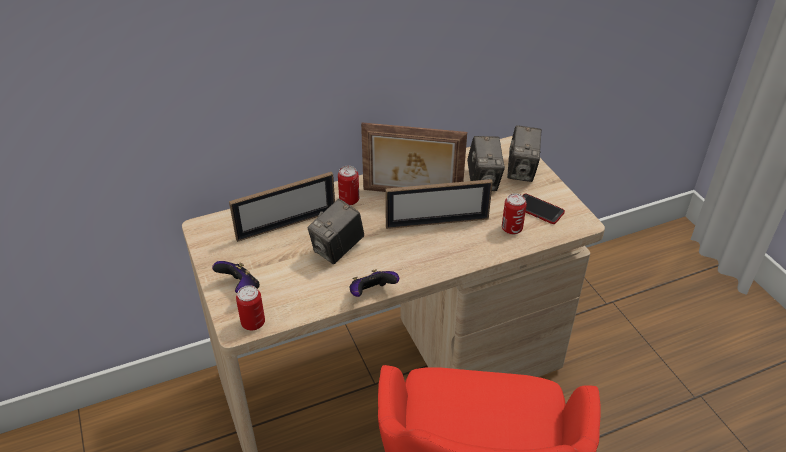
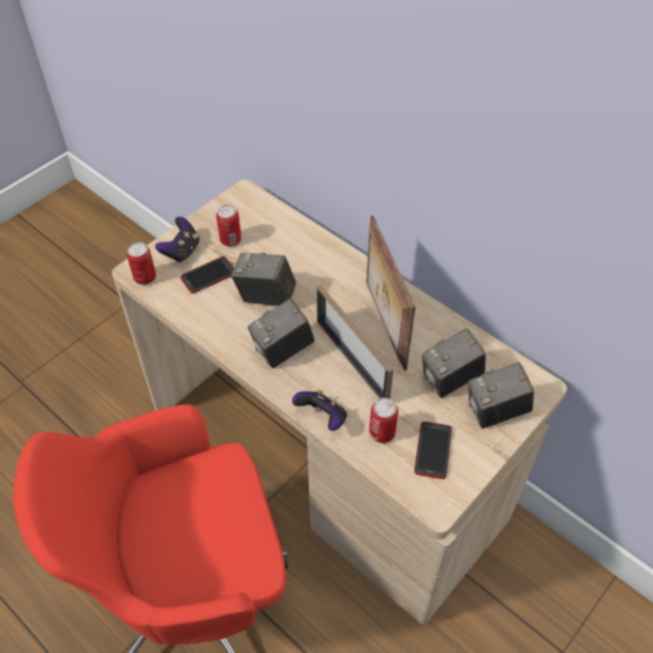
camera: 65 degrees right, 10 degrees up
picture frame [229,172,335,242] -> none
can [338,166,359,205] -> can moved to [216,205,241,247]
game controller [350,269,399,297] -> game controller moved to [292,389,347,431]
none -> phone [180,256,234,294]
none -> camera [248,299,315,368]

